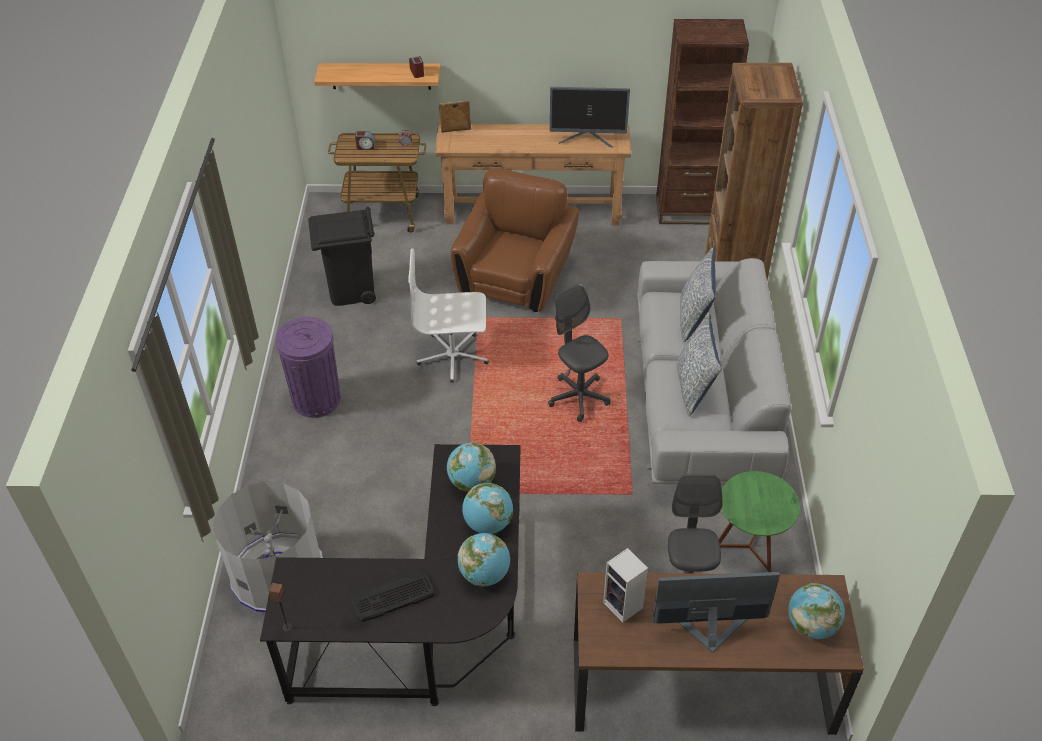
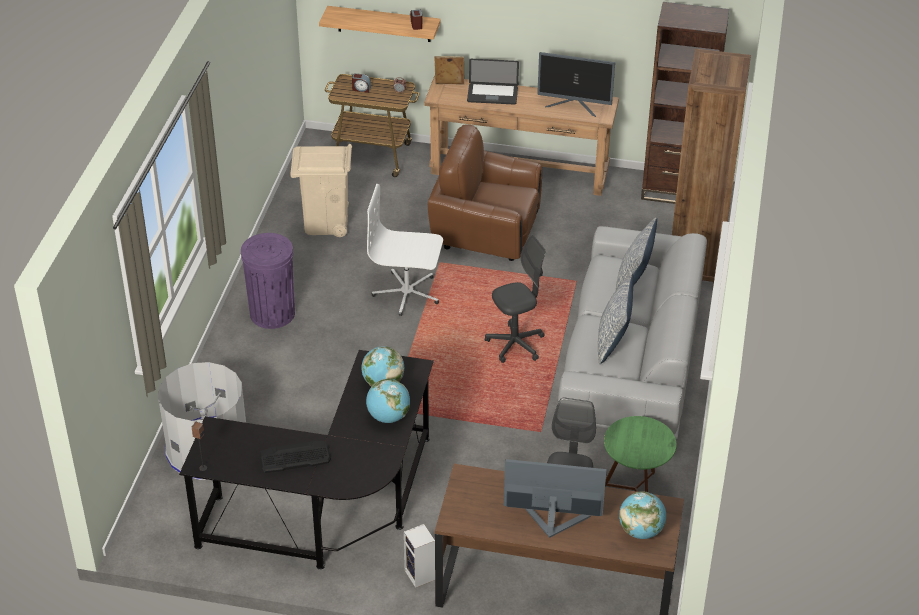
camera: 10 degrees right, 5 degrees down
black trash can [308,207,376,306] -> beige trash can [290,144,352,237]
brown armchair [451,168,579,312] -> brown armchair turned 105 degrees counterclockwise [428,125,542,261]
globe [458,533,510,587] -> none
grey office chair [548,283,611,422] -> grey office chair turned 90 degrees clockwise [485,235,545,363]
speaker [603,548,648,623] -> speaker moved to [404,524,435,588]
none -> laptop [467,59,519,105]

